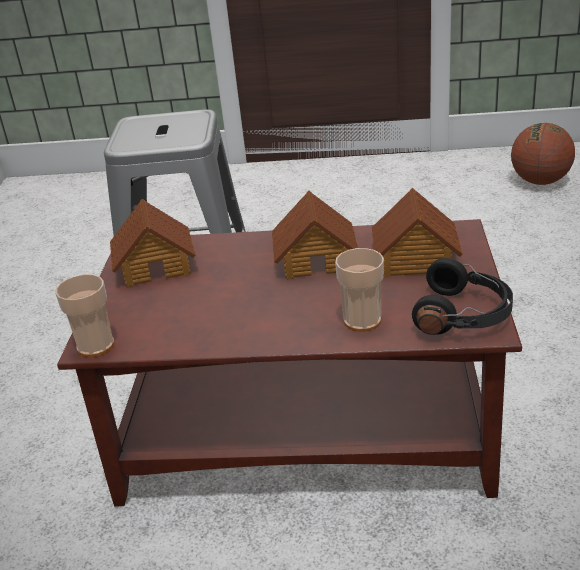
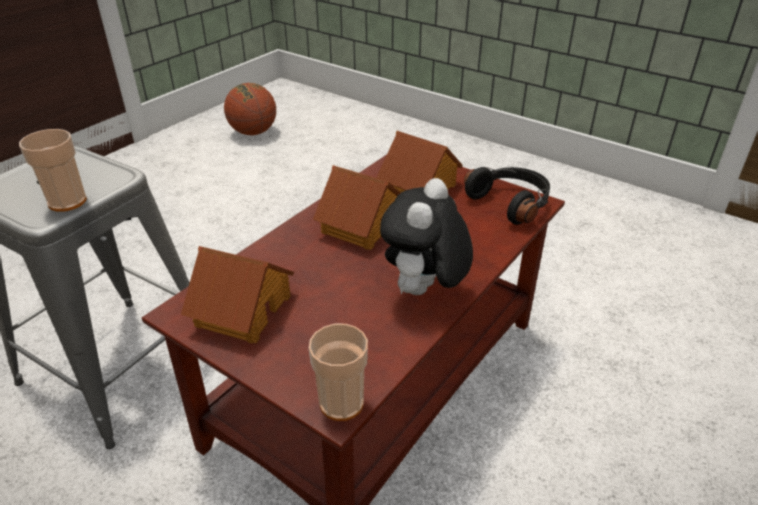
camera: 60 degrees left, 5 degrees up
cup [335,248,384,332] -> cup moved to [19,129,87,212]
none -> plush toy [380,178,473,295]

